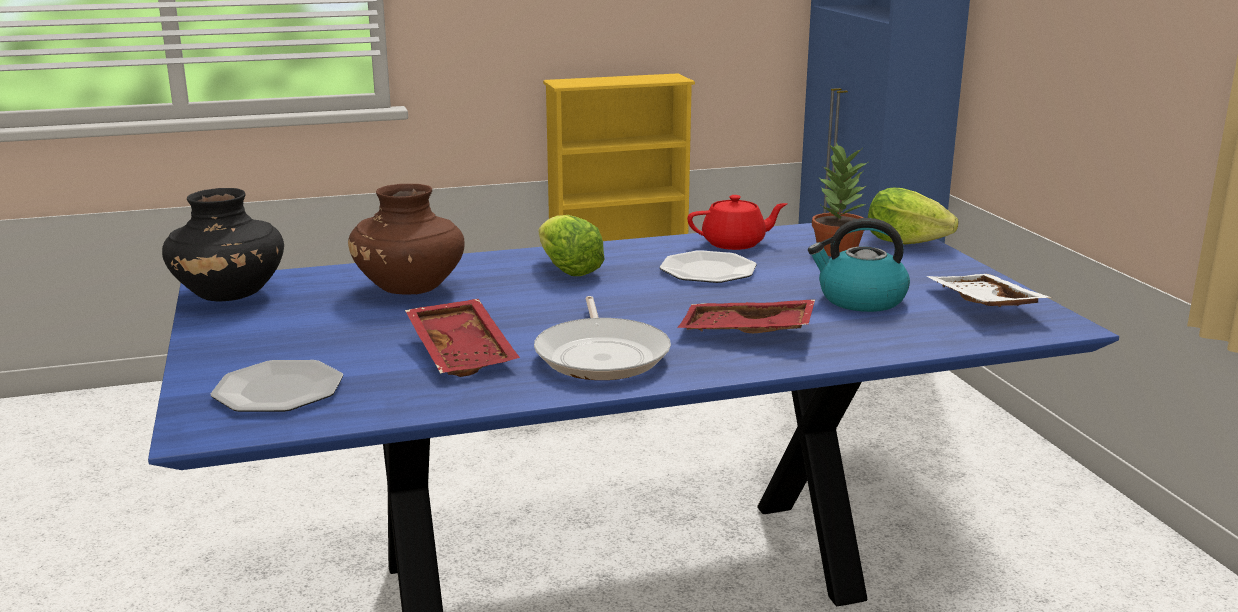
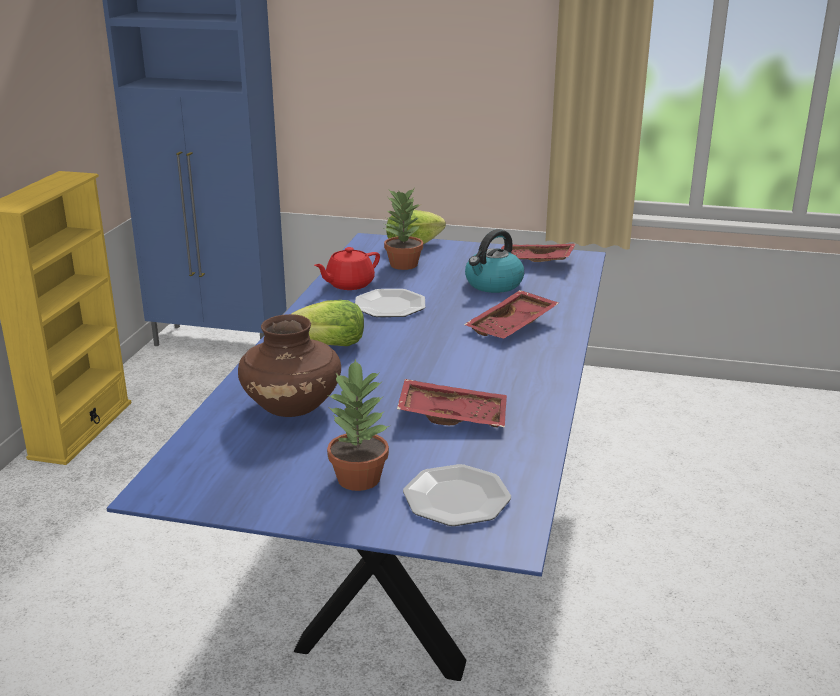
camera: 60 degrees left, 5 degrees up
black vase [162,188,284,301] -> none
frying pan [534,296,671,380] -> none
red teapot [687,195,787,250] -> red teapot turned 150 degrees counterclockwise [314,247,380,290]
white tray [927,274,1052,307] -> red tray [501,244,576,262]
none -> potted plant [327,358,389,491]

